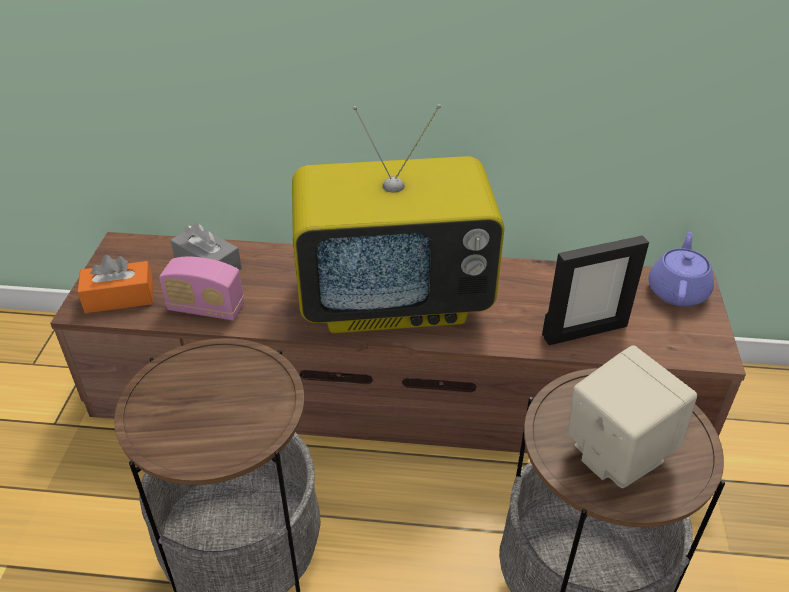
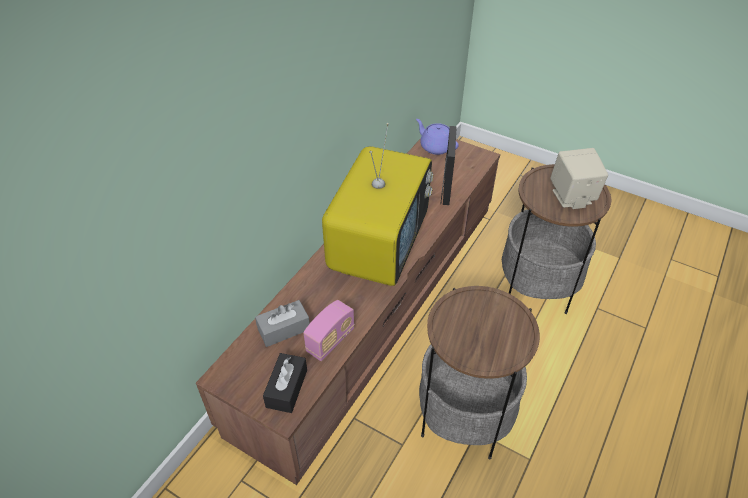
camera: 65 degrees left, 5 degrees up
orange tissue box [77,255,153,313] -> black tissue box [263,353,307,413]

